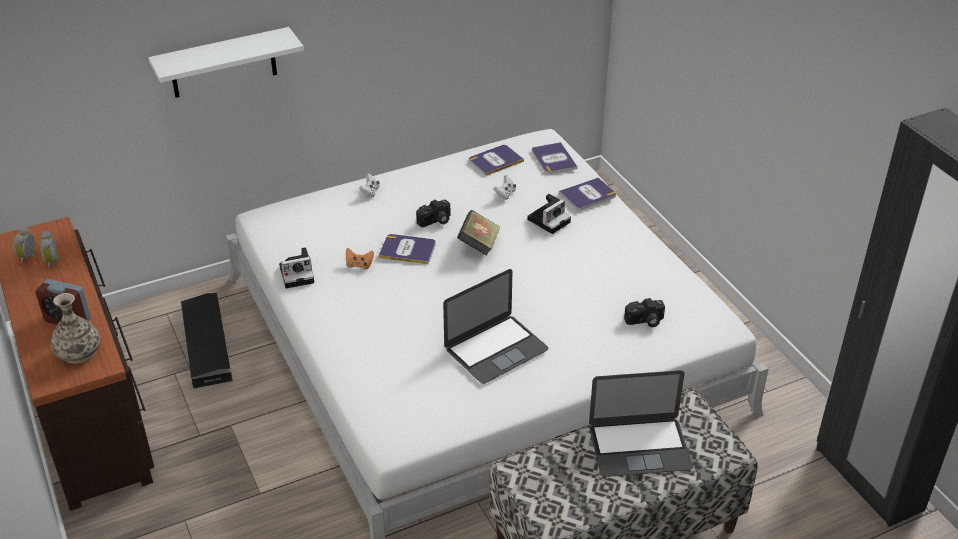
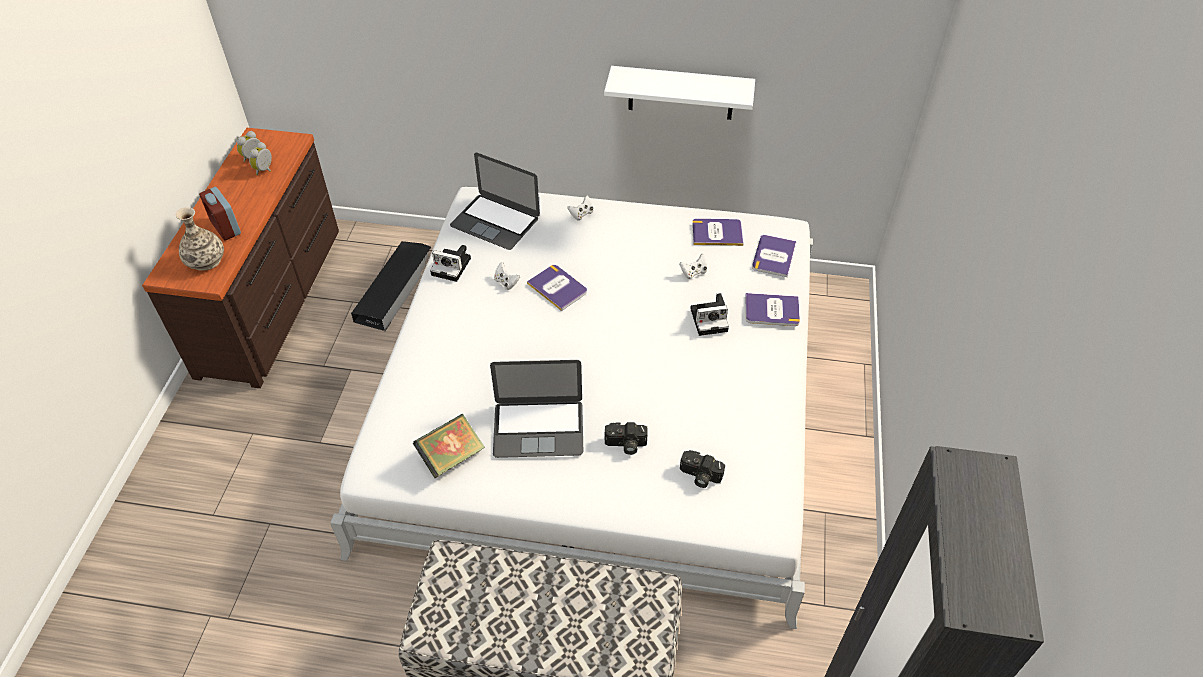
camera: 35 degrees right, 10 degrees up
white shelf [148,27,304,98] -> white shelf moved to [604,66,755,120]
orange game controller [346,248,374,269] -> white game controller [494,262,520,290]
camera [416,200,451,227] -> camera moved to [604,422,647,455]
book [457,210,500,256] -> book moved to [413,414,485,478]
laptop [589,370,693,477] -> laptop moved to [450,152,540,250]

